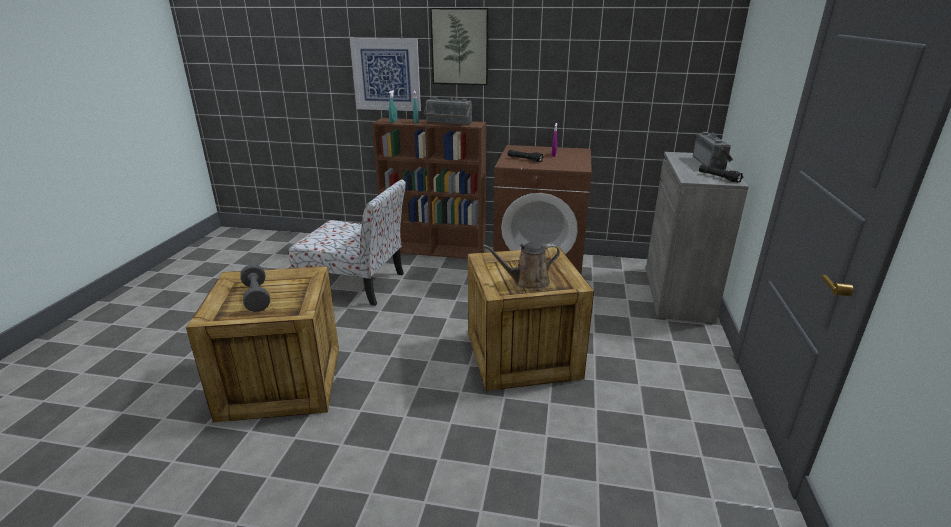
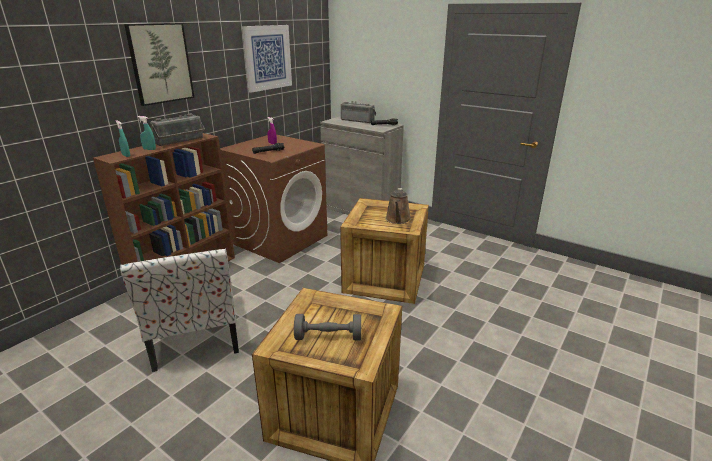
camera: 65 degrees left, 0 degrees up
chair [288,179,406,306] -> chair turned 120 degrees clockwise [120,249,239,372]
picture [350,38,421,111] -> picture moved to [242,25,292,93]

